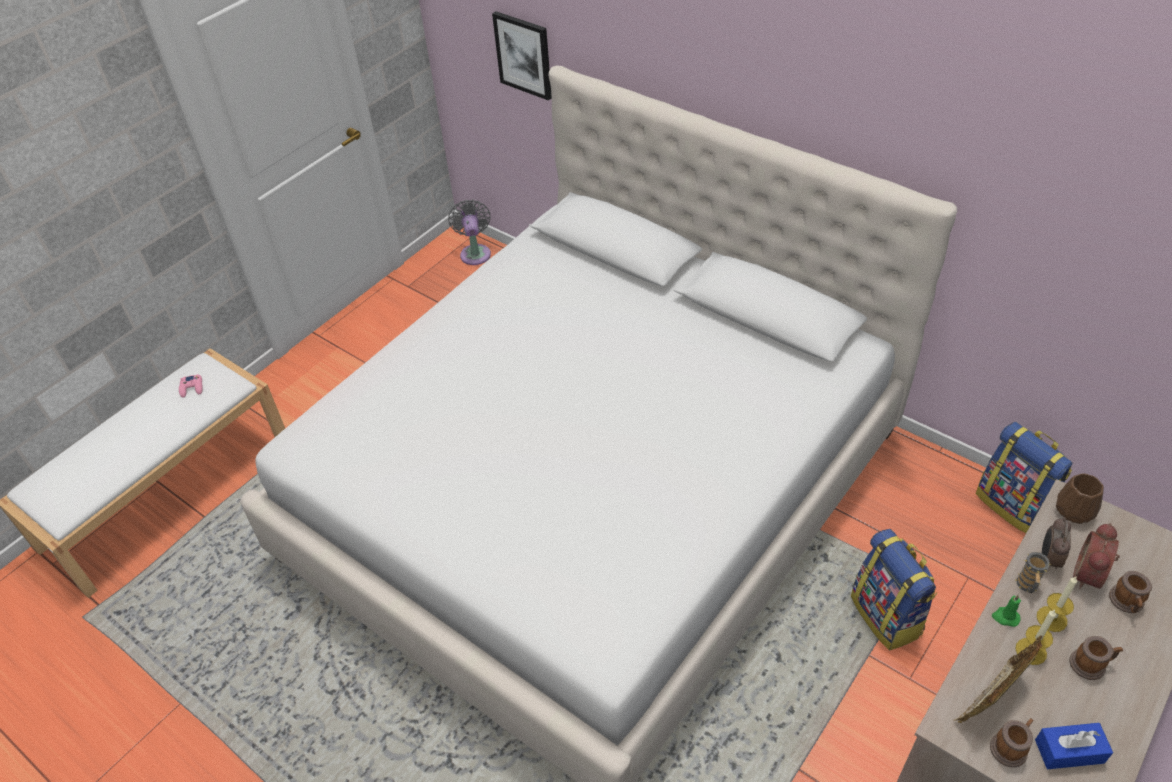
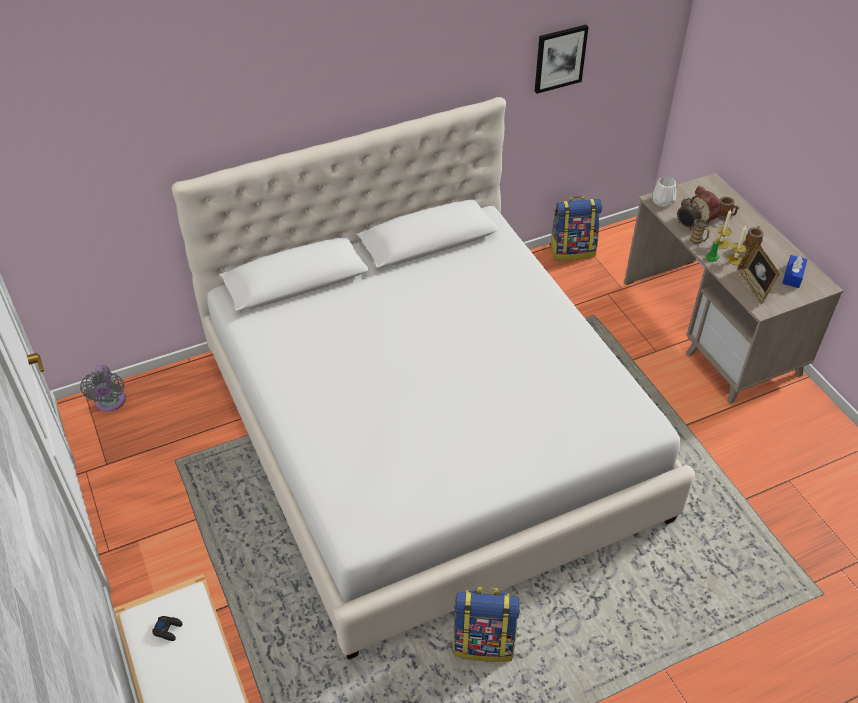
camera: 65 degrees left, 0 degrees up
pink game controller [179,374,203,397] -> black game controller [152,616,182,641]
grey fan [448,199,491,265] -> grey fan turned 120 degrees counterclockwise [80,365,126,412]
picture [492,11,552,101] -> picture moved to [534,25,589,94]
backpack [851,529,937,650] -> backpack moved to [453,587,520,662]
mug [990,718,1033,767] -> none
brown vase [1056,473,1104,524] -> white vase [653,177,676,207]

